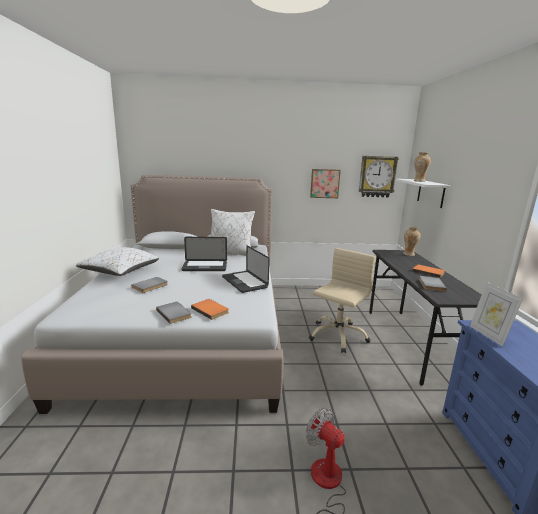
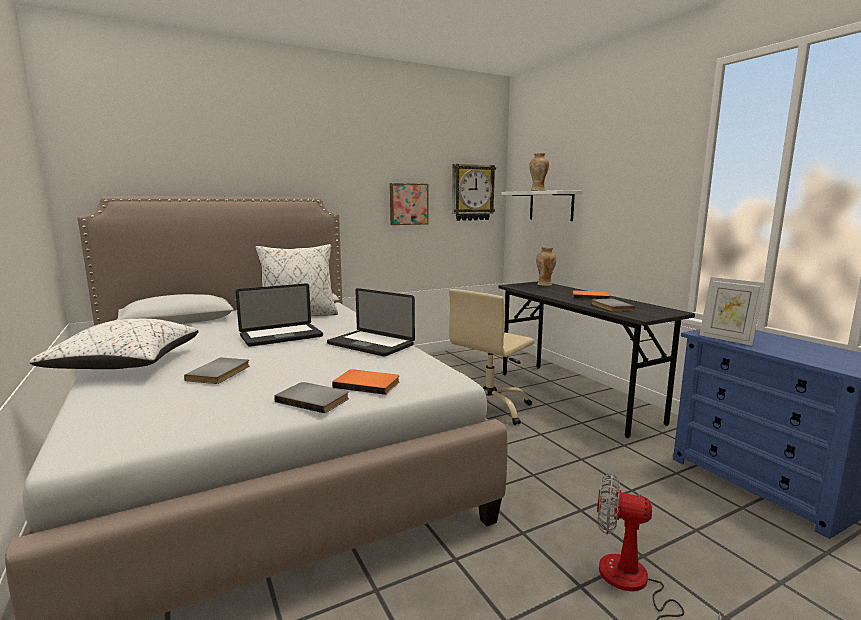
camera: 25 degrees left, 5 degrees down
beige office chair [309,248,376,353] -> beige office chair turned 150 degrees counterclockwise [449,289,534,425]

